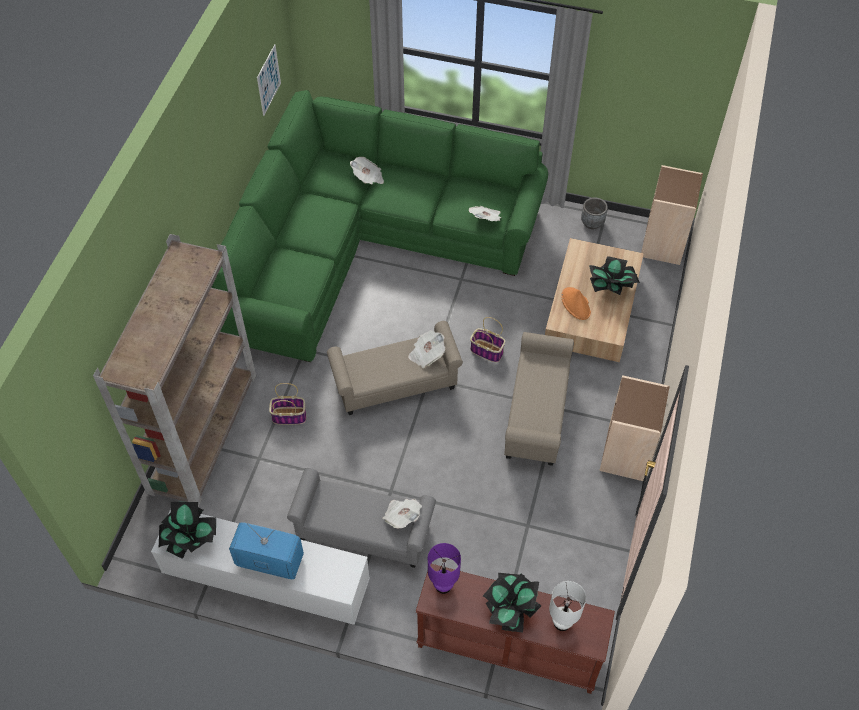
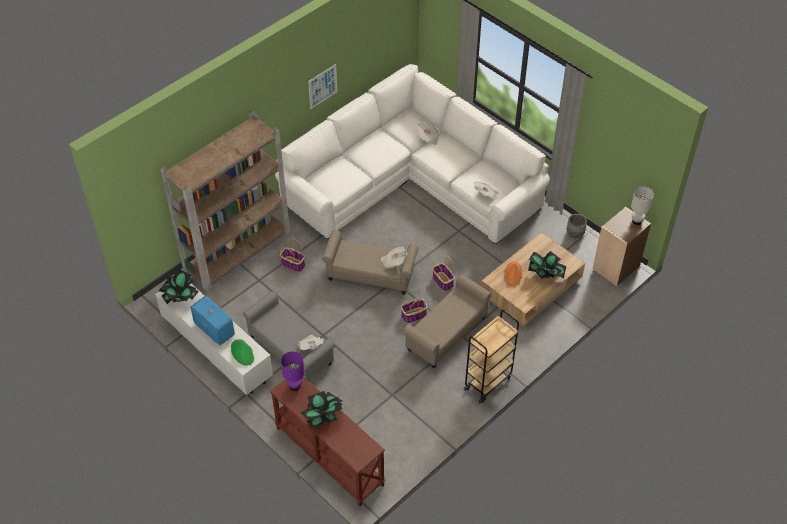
camera: 30 degrees right, 5 degrees down
green sofa [211,90,548,362] -> white sofa [275,64,550,244]
picture [257,44,281,116] -> picture moved to [308,64,337,109]
white table lamp [549,581,586,631] -> white table lamp moved to [631,186,654,225]
brown bookcase [599,375,670,481] -> brown cart [463,310,519,403]
none -> green hat [231,339,254,366]
none -> basket [401,289,428,323]

